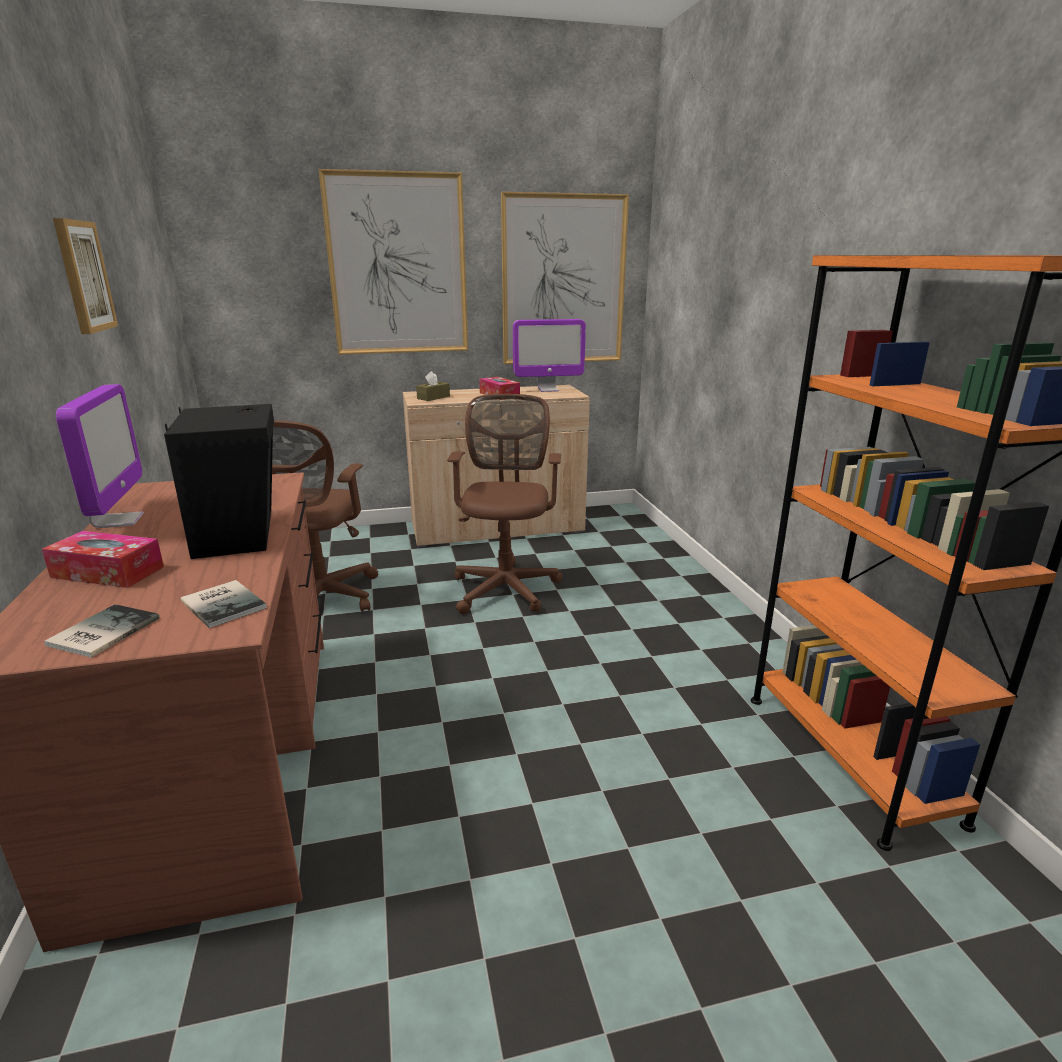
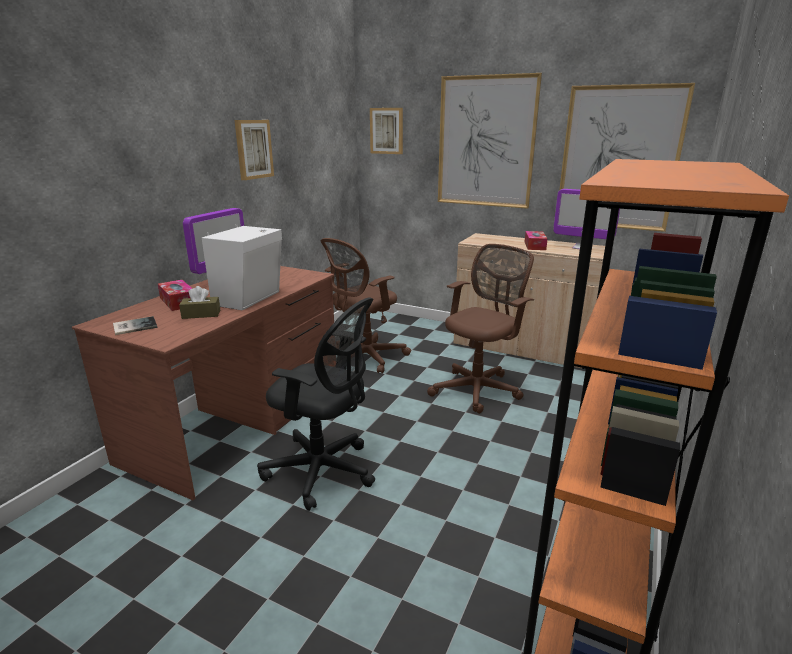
camera: 40 degrees right, 0 degrees up
black speaker [164,404,274,559] -> white speaker [202,225,282,310]
book [180,580,267,628] -> none
brown tissue box [416,371,450,401] -> brown tissue box moved to [179,286,220,319]
none -> black office chair [257,297,375,511]
none -> picture [370,108,403,154]

